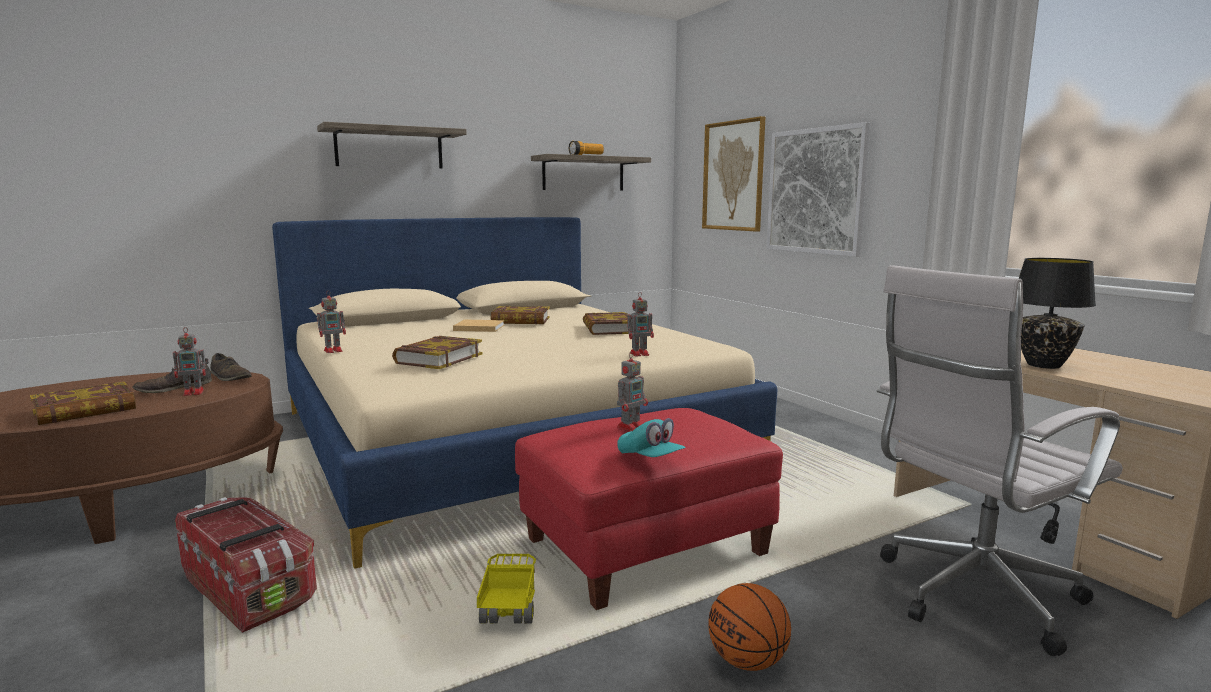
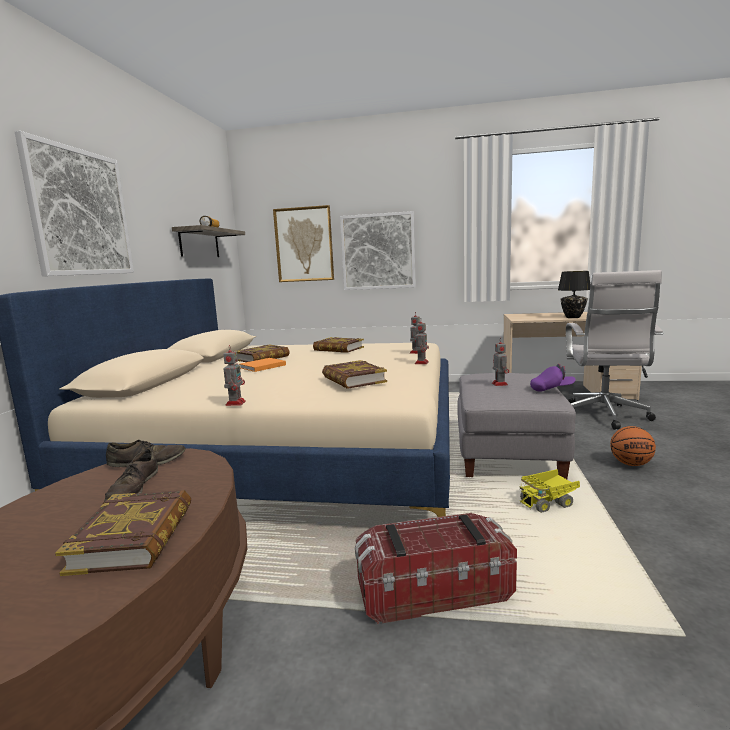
camera: 50 degrees left, 0 degrees up
toy robot [173,327,209,396] -> toy robot moved to [415,319,429,364]
shelf [317,122,467,169] -> picture [15,131,134,276]
beige book [453,320,504,332] -> orange book [240,358,286,372]
toy truck [476,554,536,624] -> toy truck turned 60 degrees counterclockwise [519,469,580,513]
red ottoman [515,408,783,610] -> grey ottoman [457,373,576,479]
turquoise cap [617,418,686,457] -> purple cap [530,364,576,392]

